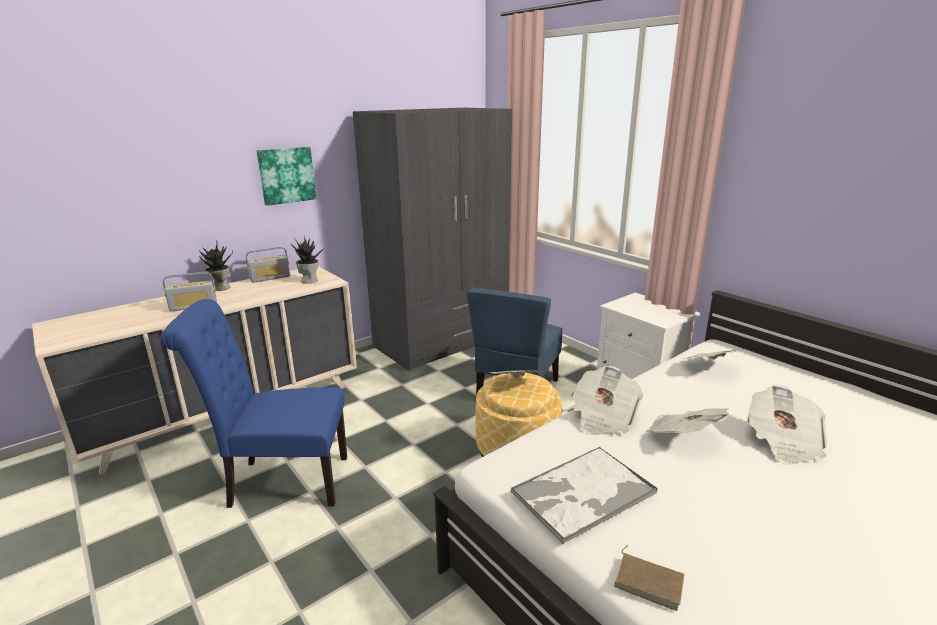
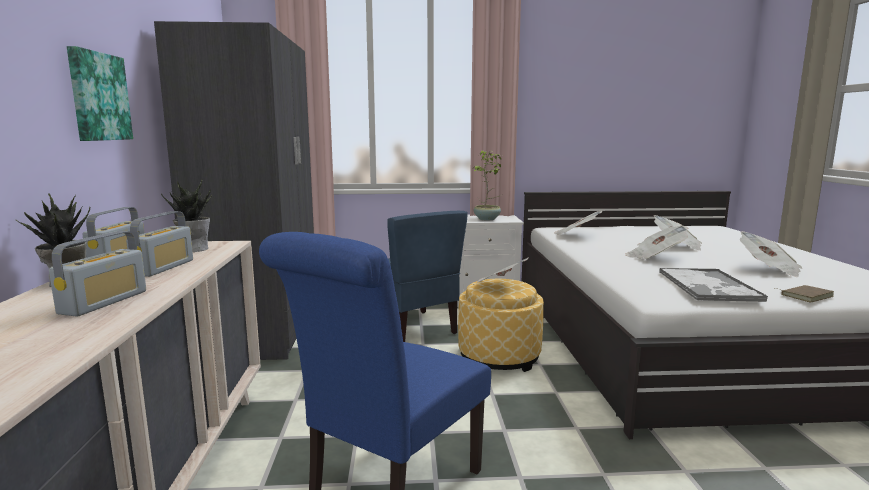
camera: 55 degrees left, 10 degrees down
newspaper [572,366,643,435] -> newspaper moved to [740,231,802,278]
none -> radio [126,211,193,277]
none -> potted plant [472,151,502,220]

